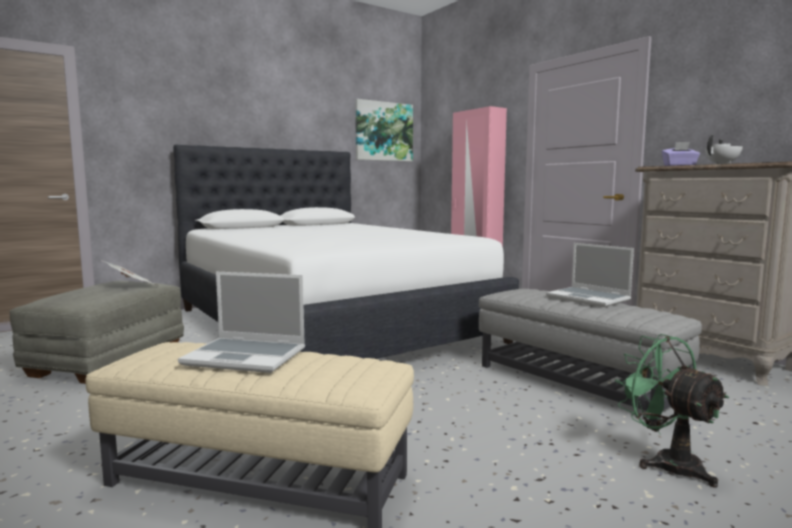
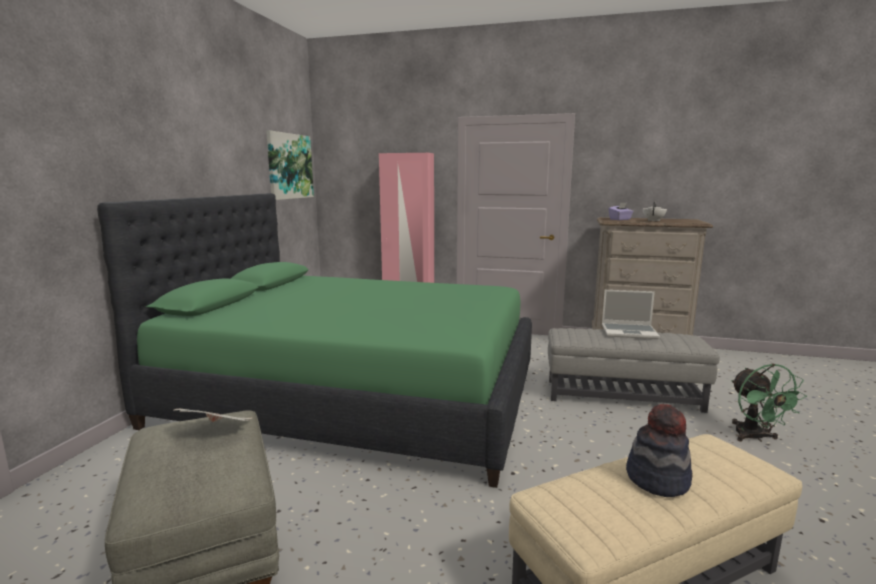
camera: 40 degrees left, 5 degrees up
white bed [173,144,519,359] -> green bed [97,193,532,488]
laptop [178,272,305,373] -> hat [626,404,693,497]
green fan [615,334,729,488] -> green fan turned 120 degrees counterclockwise [731,364,807,442]

